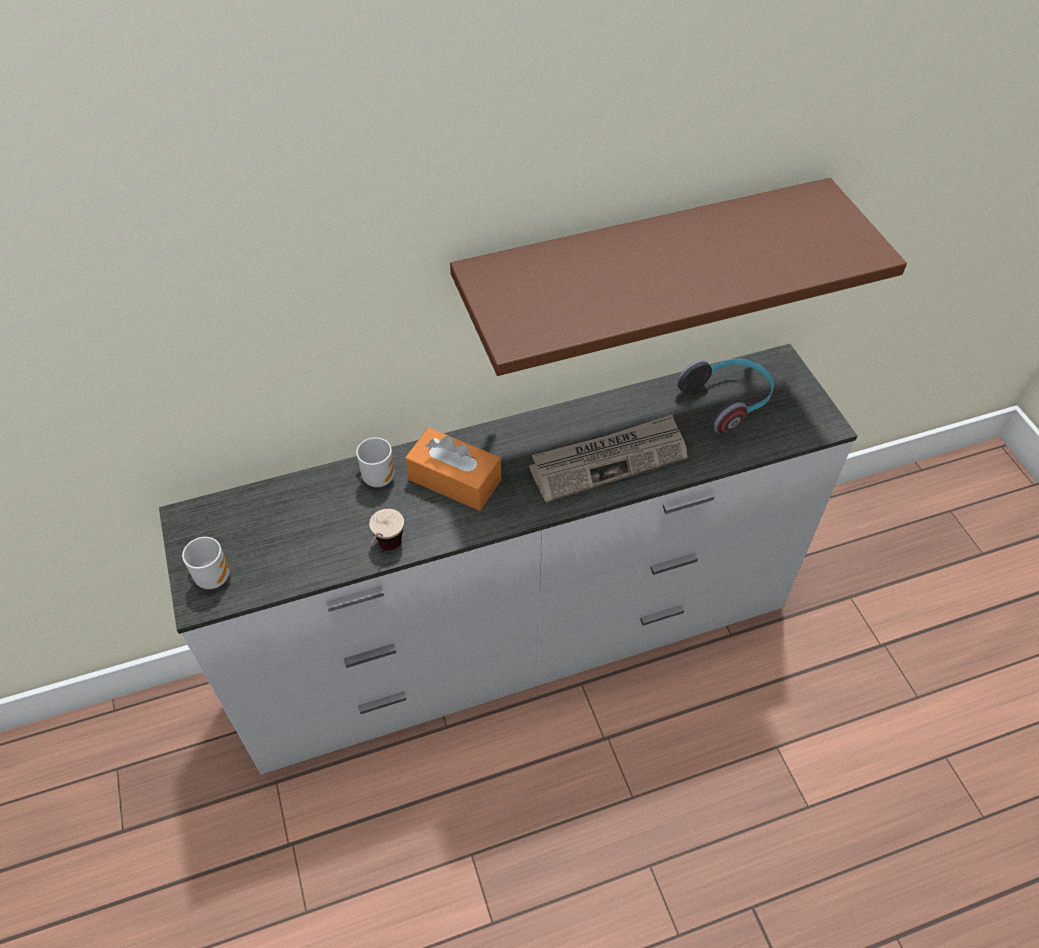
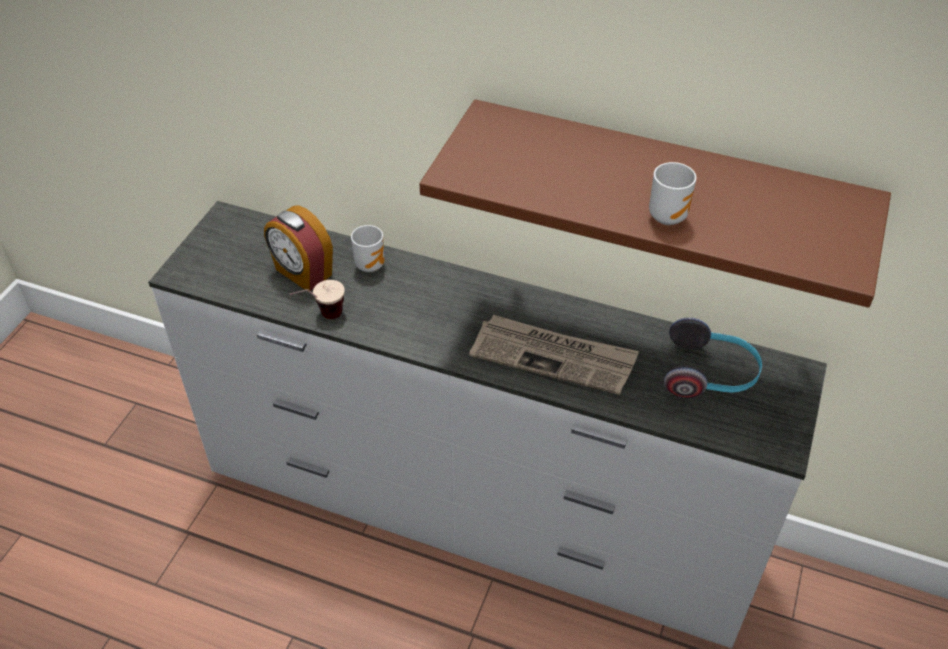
camera: 40 degrees right, 5 degrees down
mug [182,537,230,589] -> mug moved to [649,162,696,225]
orange tissue box [405,428,501,511] -> none
none -> alarm clock [264,205,333,291]

